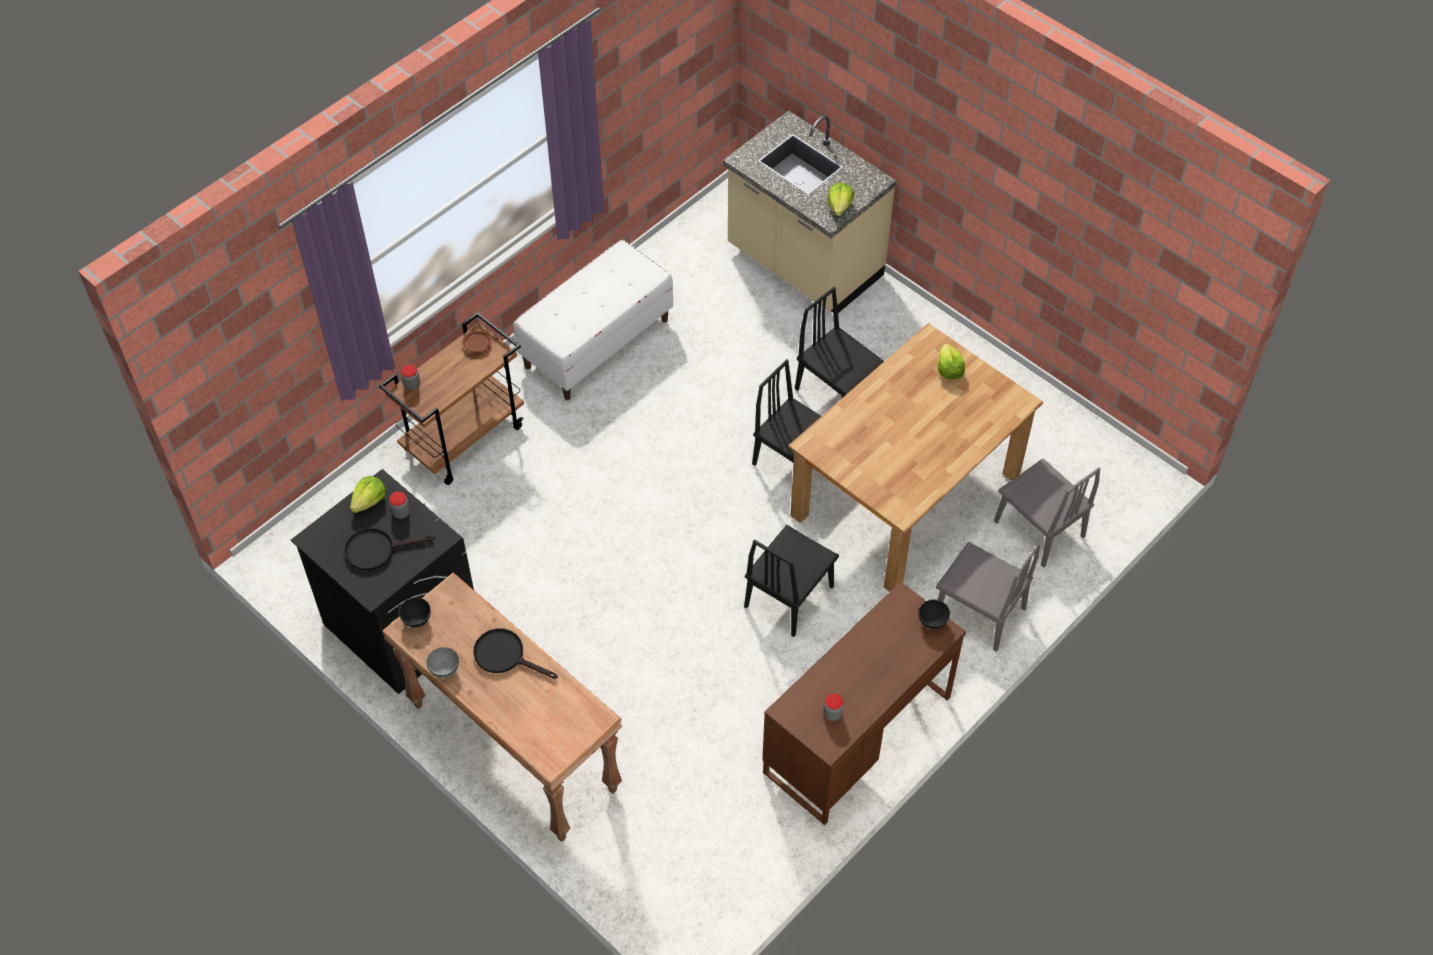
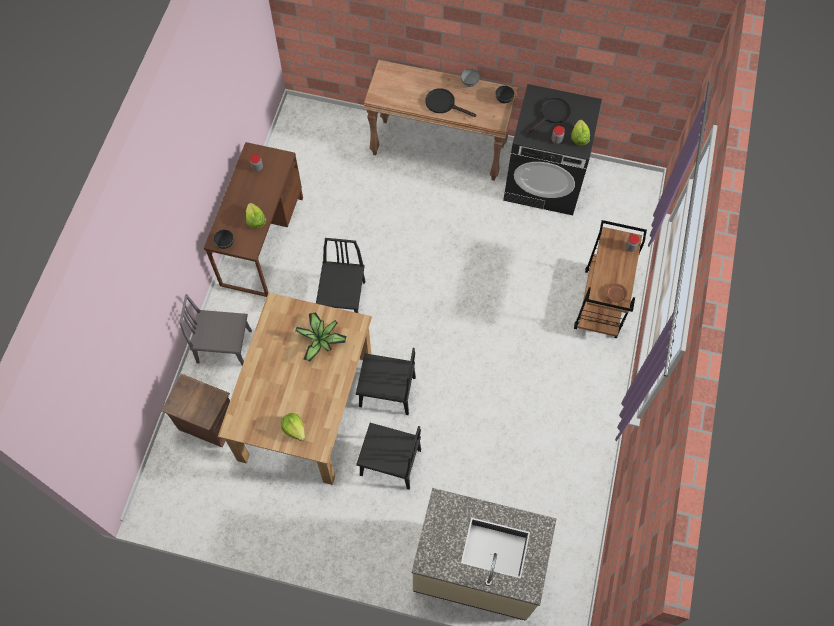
camera: 150 degrees right, 10 degrees up
black frying pan [473,629,558,679] -> black frying pan turned 150 degrees counterclockwise [426,88,476,117]
white bench [513,240,673,400] -> none
lettuce [827,183,854,216] -> lettuce moved to [246,203,266,228]
grey chair [994,458,1101,568] -> crate [161,374,230,447]
none -> potted plant [295,312,347,361]

